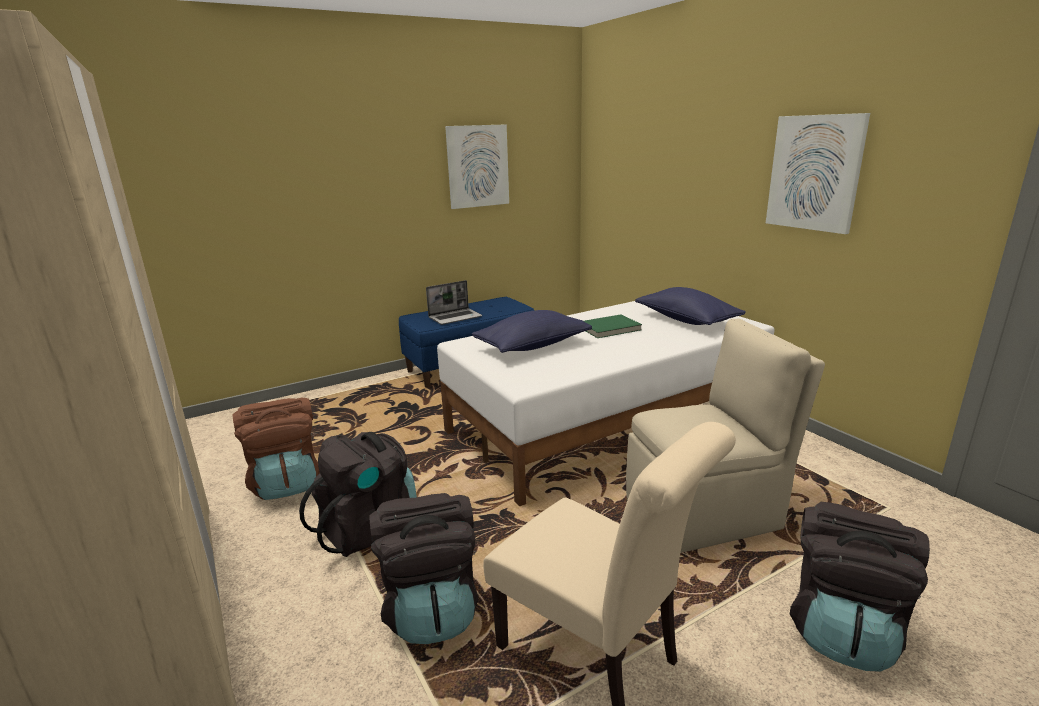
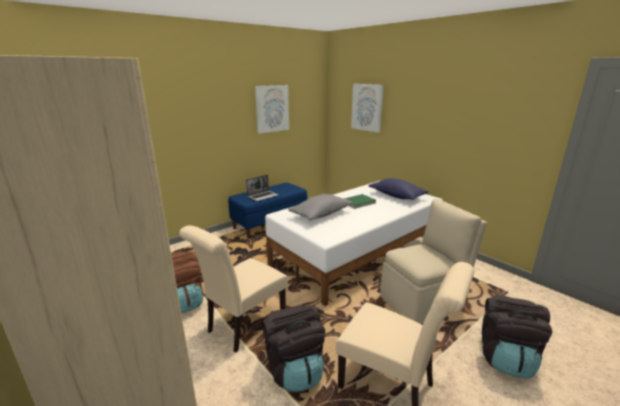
camera: 10 degrees left, 0 degrees up
black backpack [299,432,417,557] -> beige chair [179,225,288,353]
blue pillow [472,310,592,353] -> grey pillow [288,194,353,220]
picture [766,113,870,234] -> picture moved to [351,84,384,133]

